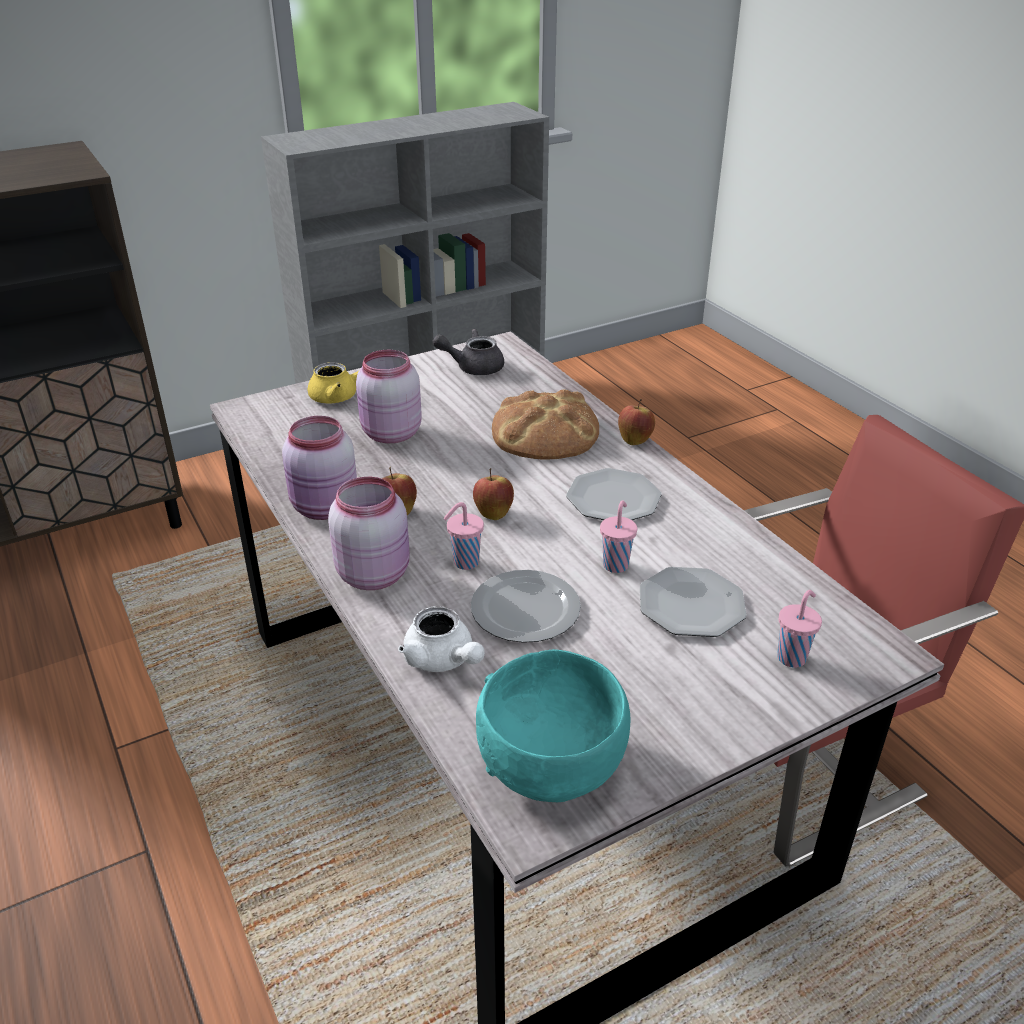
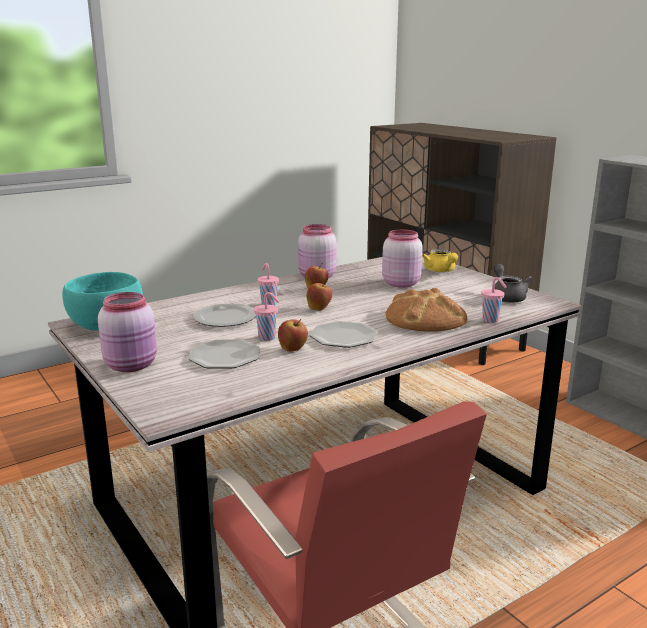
camera: 85 degrees right, 15 degrees down
pink jar [328,477,410,590] -> pink jar moved to [98,292,157,372]
white teapot [398,606,485,672] -> none
apple [618,399,655,445] -> apple moved to [278,319,308,352]
pink cup [777,590,822,668] -> pink cup moved to [481,277,507,323]

